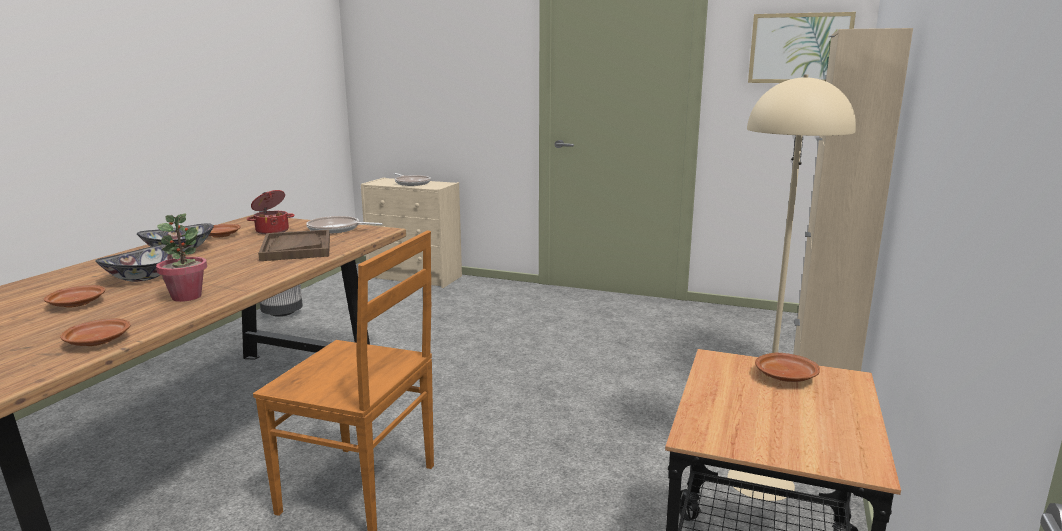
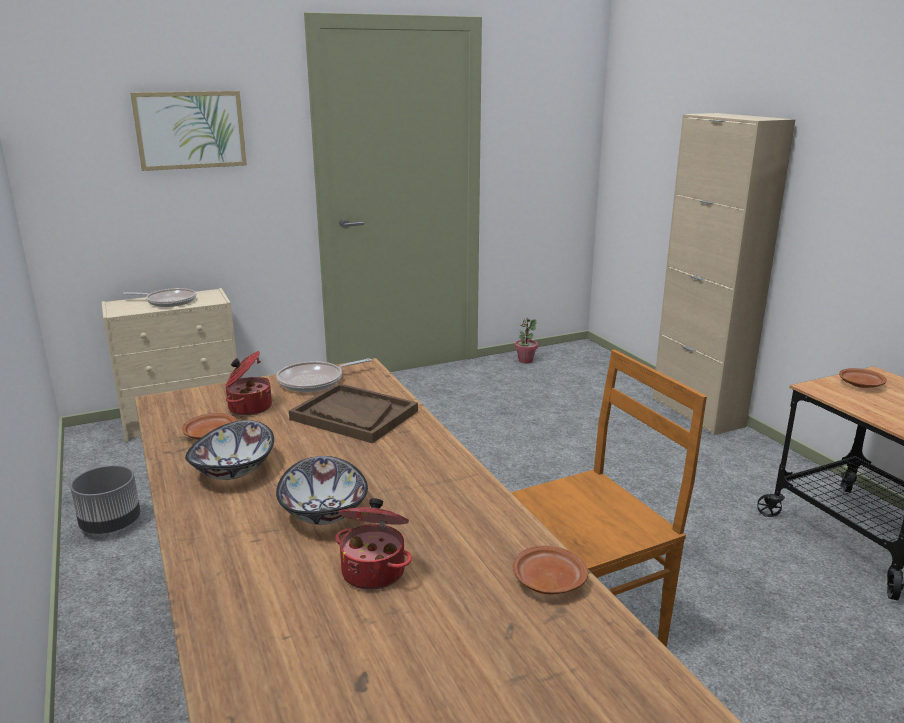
camera: 45 degrees left, 5 degrees up
brown plate [44,285,105,308] -> cooking pot [335,498,412,590]
potted plant [156,213,207,302] -> potted plant moved to [515,318,538,363]
beige floor lamp [727,74,856,501] -> none
picture [748,12,856,83] -> picture moved to [130,91,247,171]

